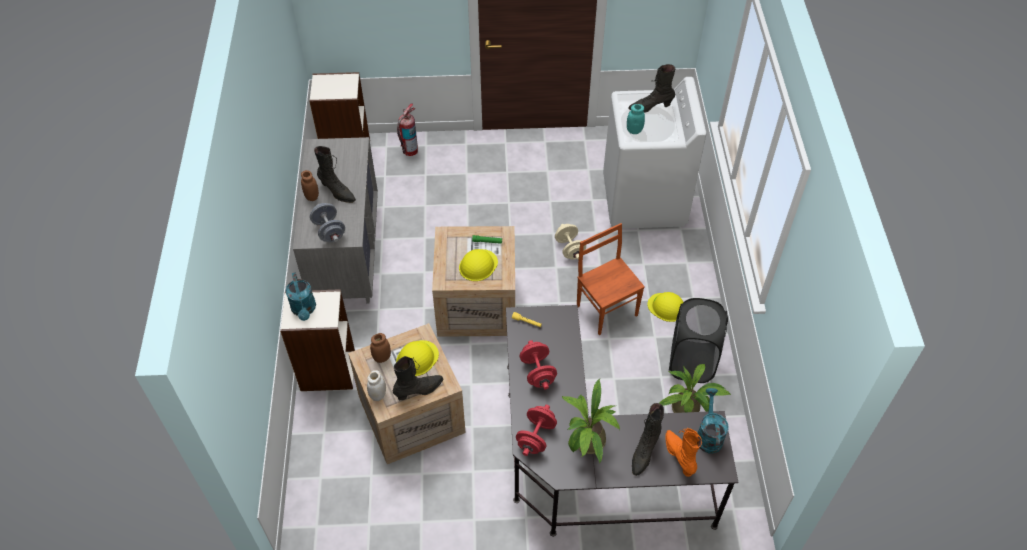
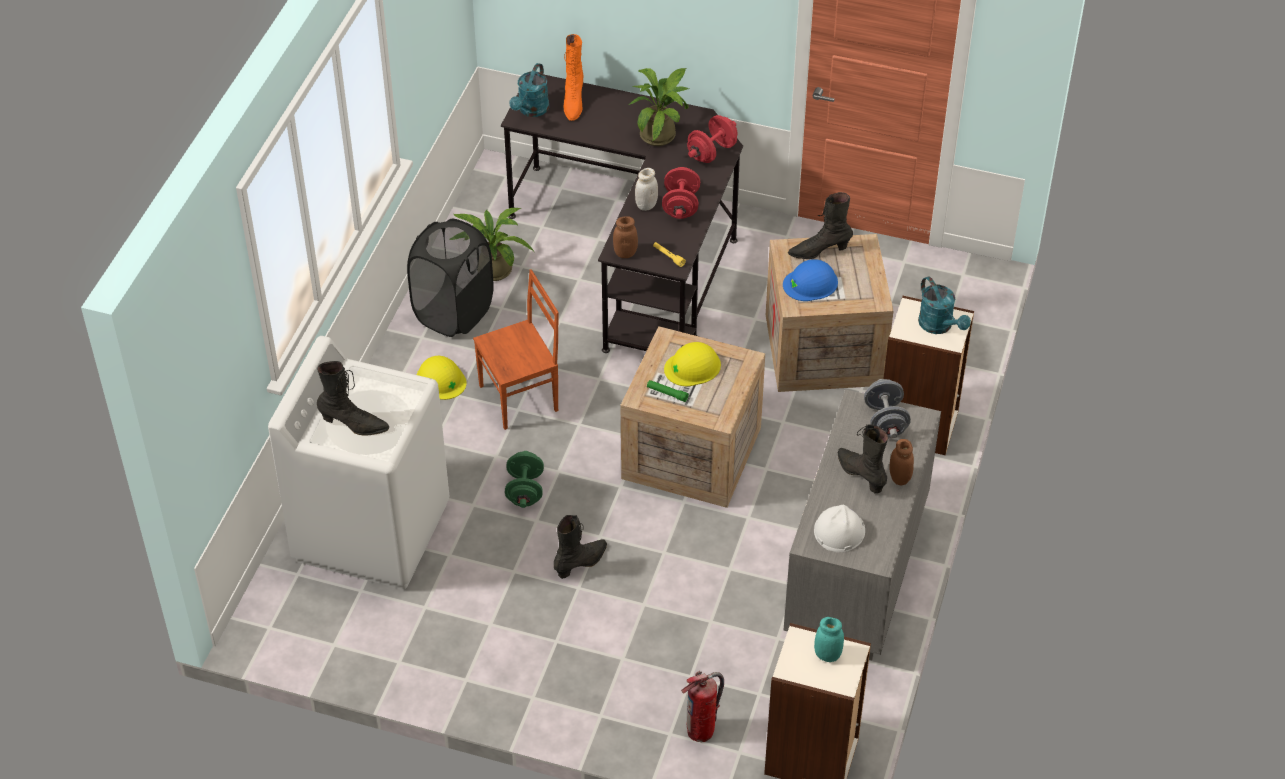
camera: 160 degrees left, 5 degrees down
turquoise watering can [286,272,316,321] -> turquoise watering can turned 150 degrees clockwise [918,276,971,334]
white jar [367,370,386,401] -> white jar moved to [635,168,658,211]
brown jar [370,333,391,363] -> brown jar moved to [613,216,638,258]
yellow hard hat [396,340,439,376] -> blue hard hat [783,259,838,301]
beige dumbbell [555,224,586,260] -> green dumbbell [505,451,544,508]
brown chair [577,223,645,335] -> brown chair turned 105 degrees counterclockwise [473,270,559,430]
turquoise jar [627,104,645,134] -> turquoise jar moved to [814,617,844,662]
black boot [632,403,664,476] -> black boot moved to [554,515,607,579]
none -> white hard hat [814,505,865,552]

